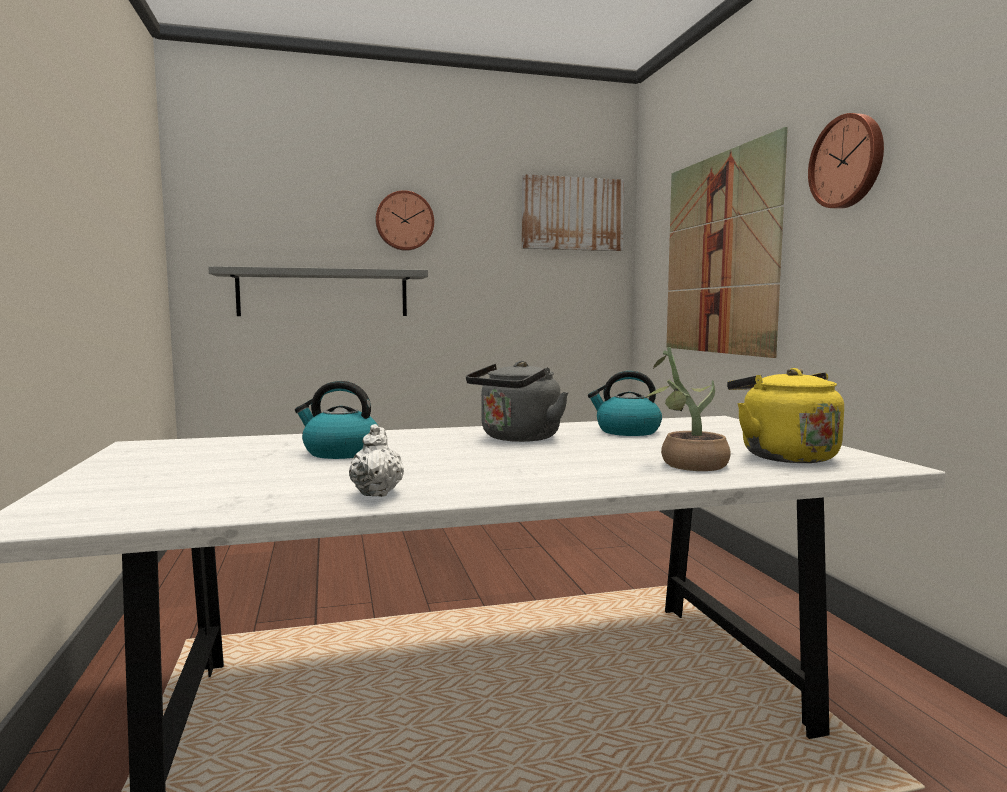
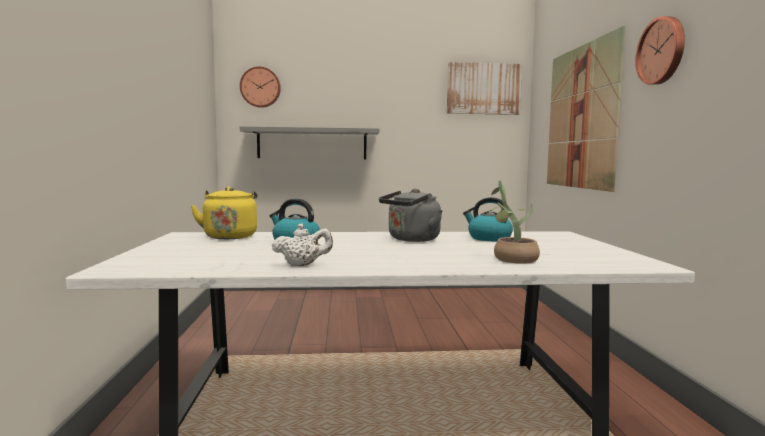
camera: 10 degrees right, 0 degrees up
white teapot [349,424,404,497] -> white teapot turned 75 degrees clockwise [272,223,333,266]
wall clock [375,190,434,251] -> wall clock moved to [240,66,281,108]
yellow kettle [727,368,844,463] -> yellow kettle moved to [190,187,257,239]

